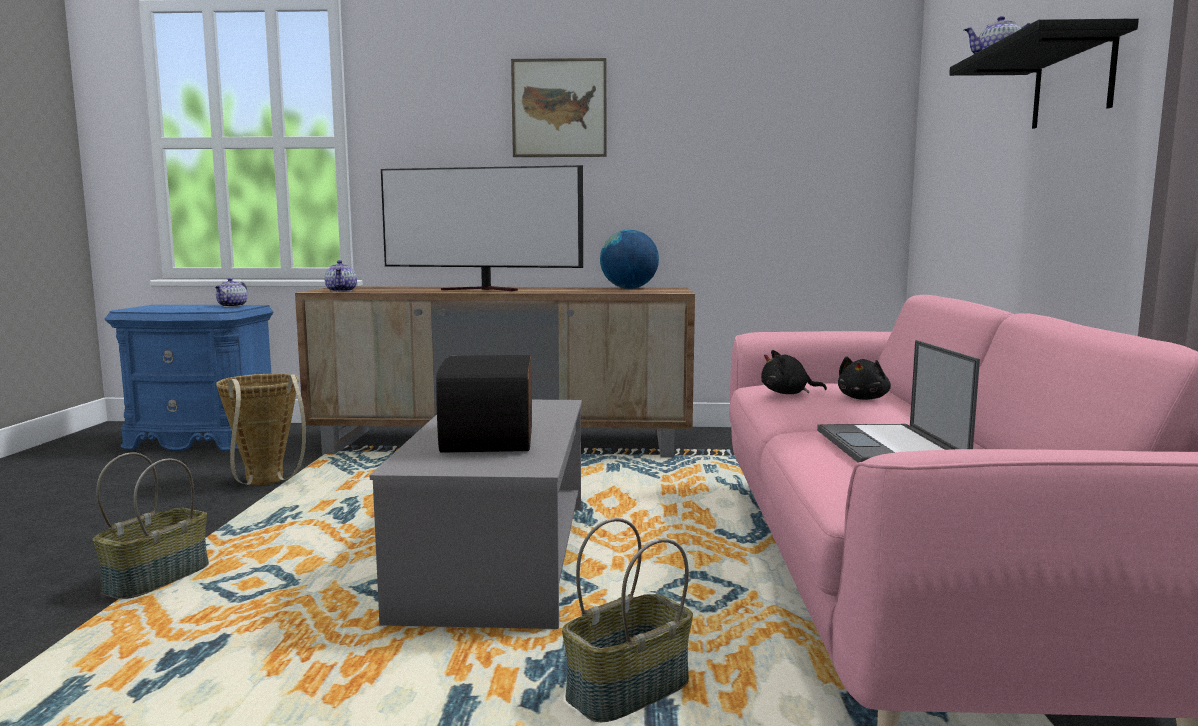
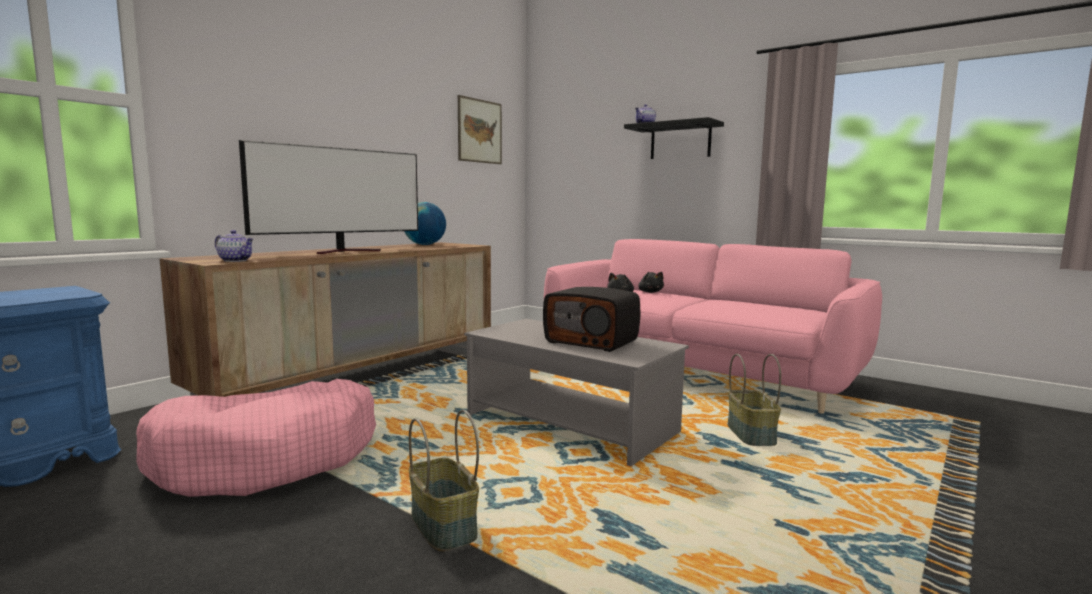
camera: 55 degrees left, 0 degrees up
teapot [214,278,247,307] -> none
basket [216,374,306,485] -> pink dog bed [136,379,376,497]
picture [511,58,607,157] -> picture moved to [458,95,502,164]
laptop [817,340,980,463] -> none

